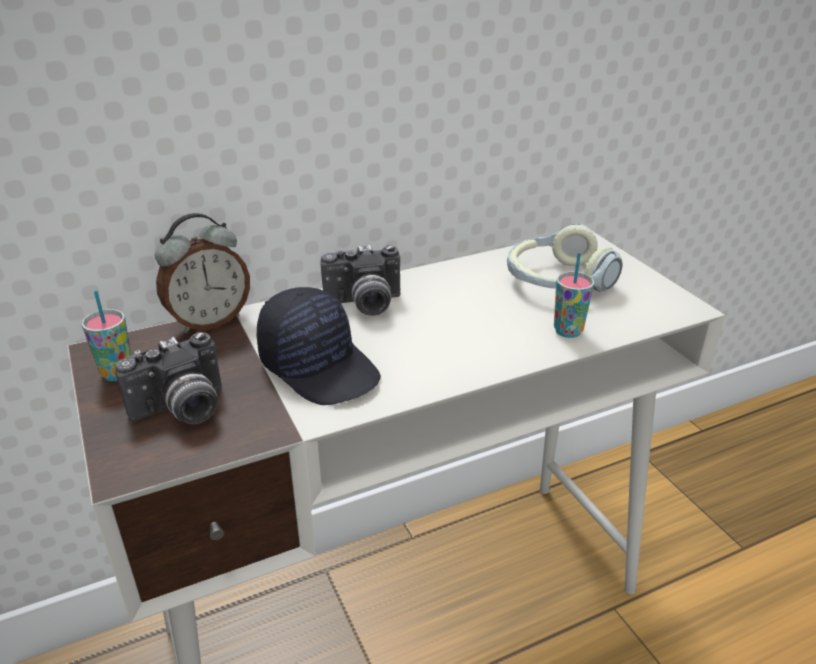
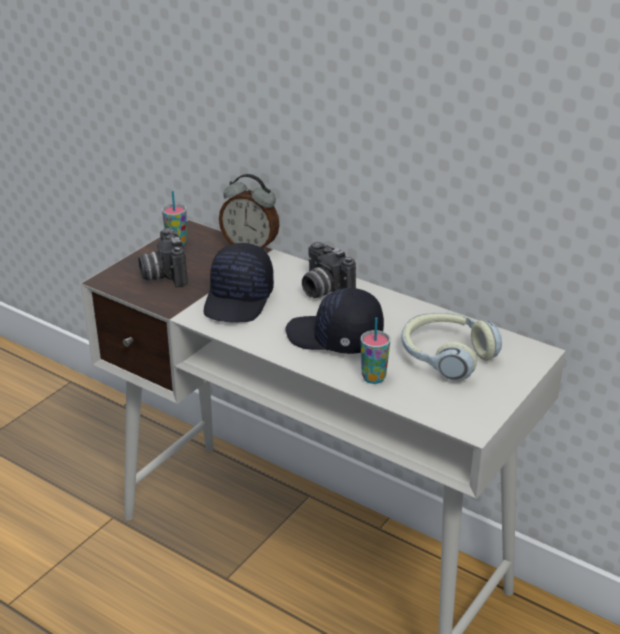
camera: 60 degrees right, 0 degrees up
camera [115,332,222,424] -> camera turned 45 degrees clockwise [138,228,188,287]
none -> black cap [285,288,384,354]

